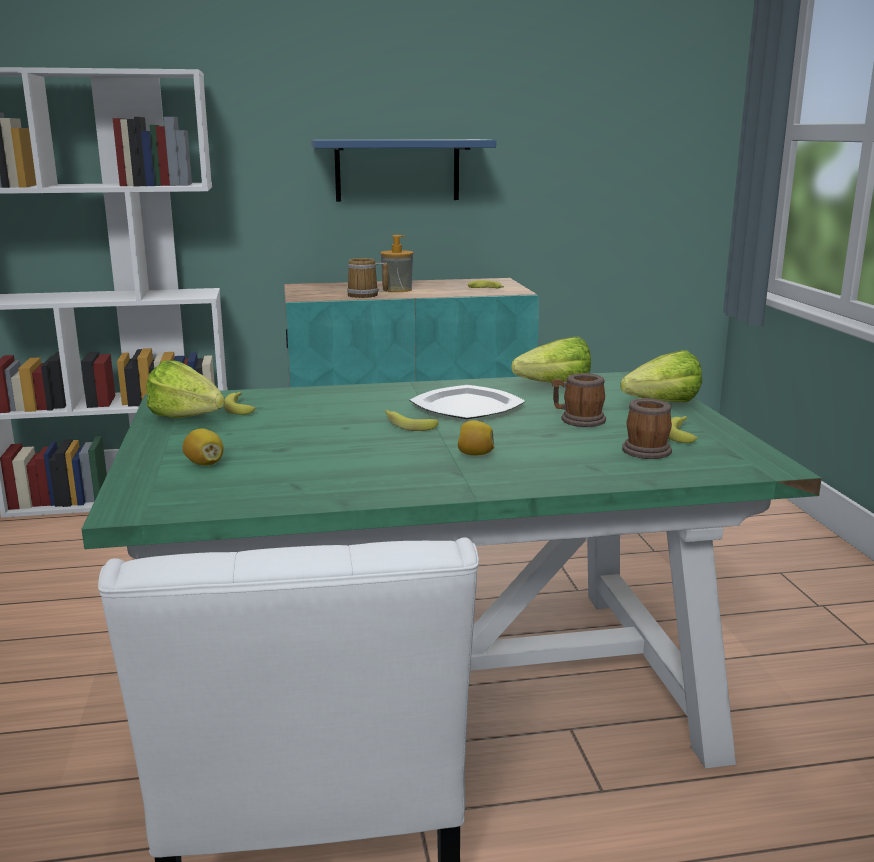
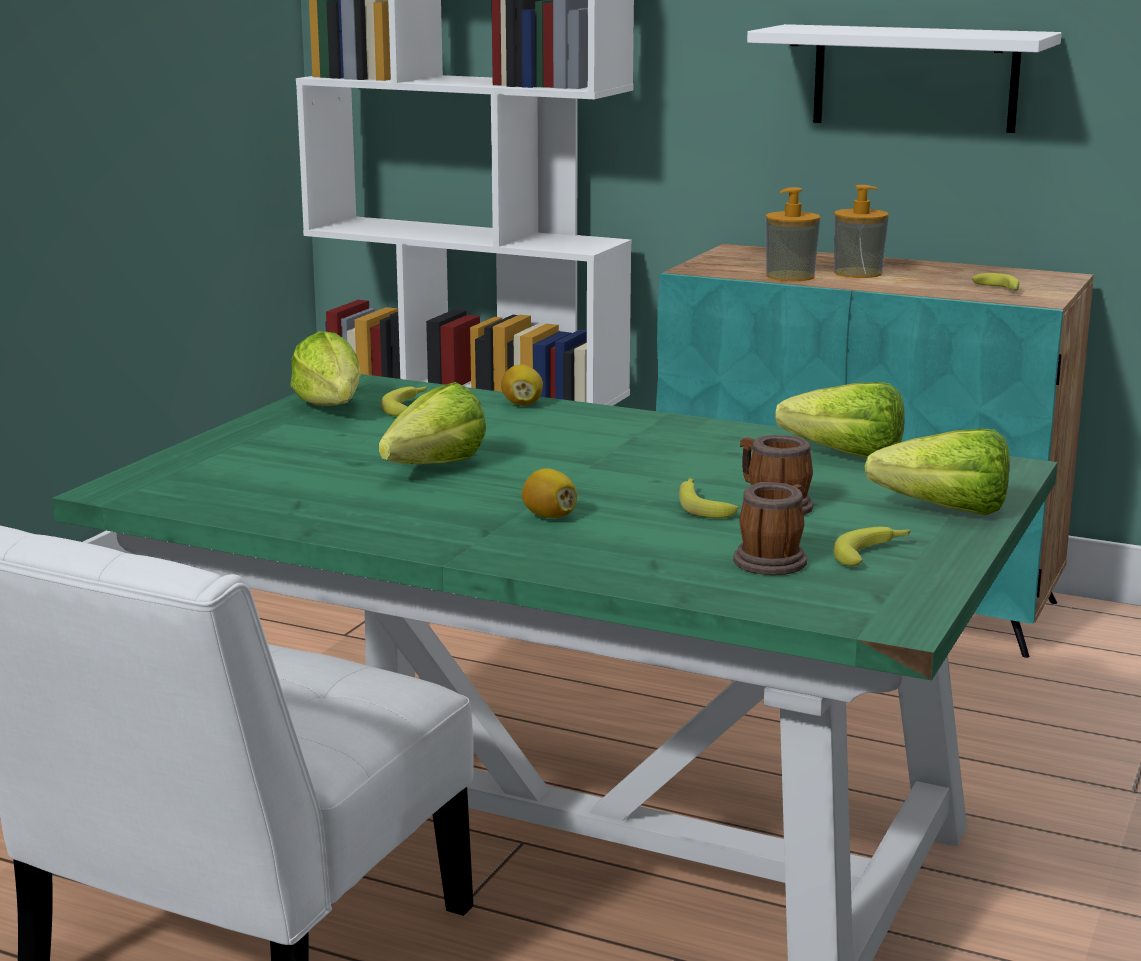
camera: 35 degrees right, 0 degrees up
lemon [183,428,224,466] -> lemon moved to [501,365,543,406]
blue shelf [311,139,496,202] -> white shelf [747,24,1062,133]
mug [347,258,389,298] -> soap dispenser [765,187,821,281]
banana [384,410,439,431] -> banana moved to [679,478,739,519]
plate [409,385,525,419] -> none
none -> lettuce [379,382,486,464]

